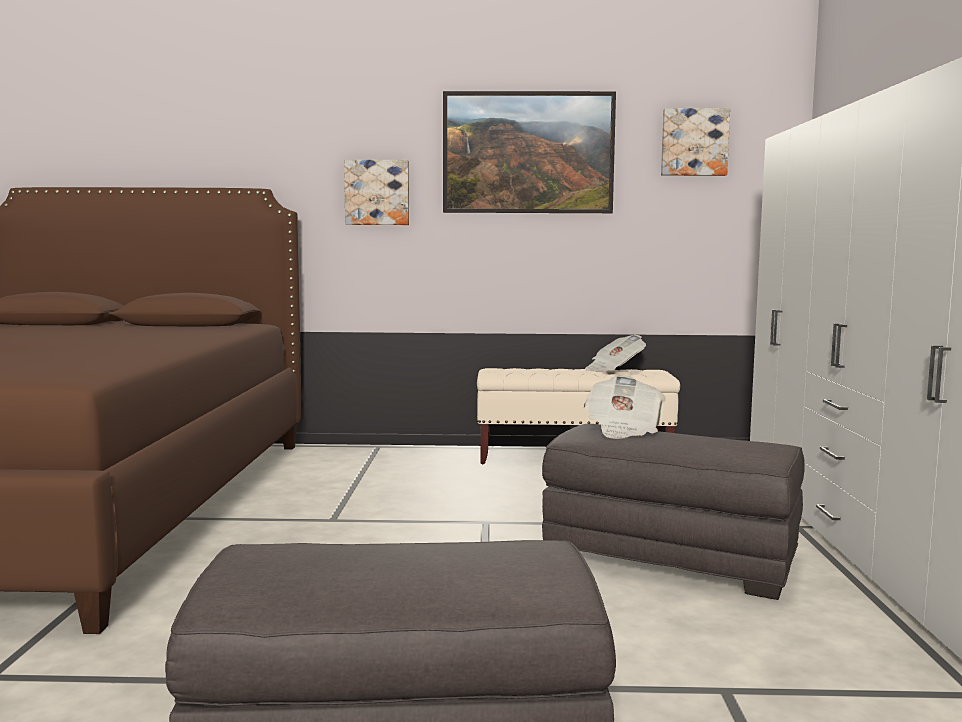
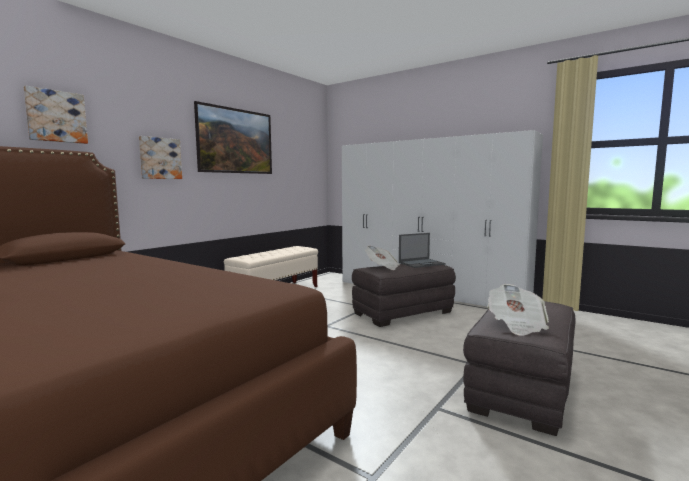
camera: 55 degrees left, 0 degrees up
newspaper [585,335,646,371] -> newspaper moved to [487,284,549,336]
picture [661,108,730,176] -> picture moved to [24,86,88,144]
none -> laptop [399,233,446,268]

